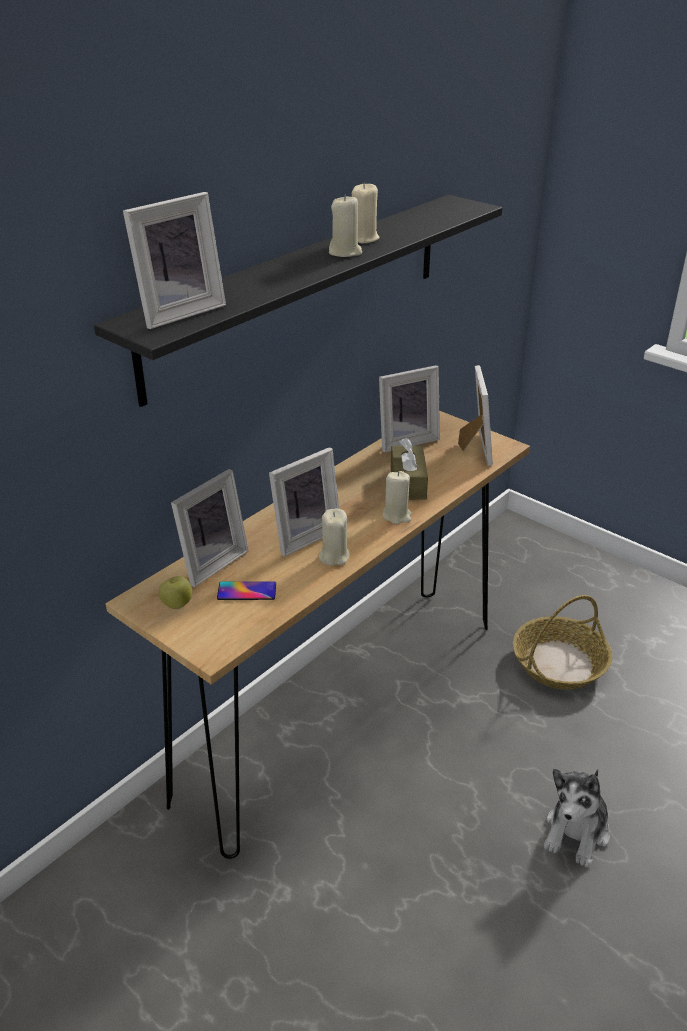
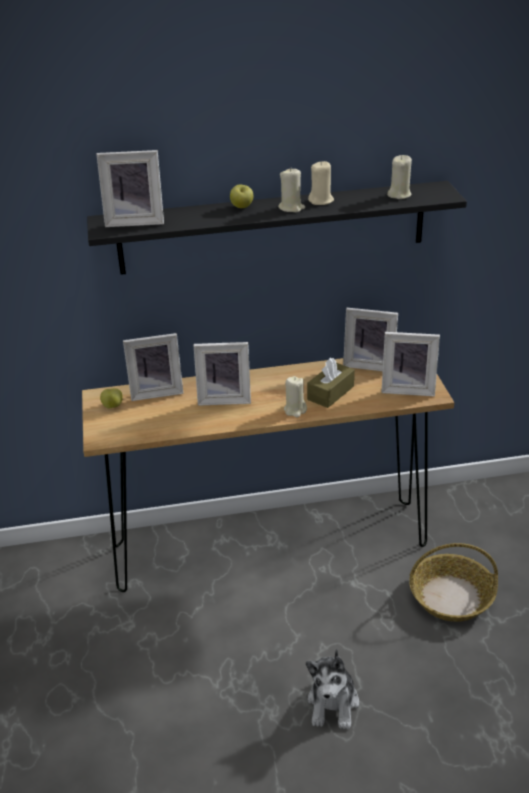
camera: 40 degrees right, 0 degrees up
phone [217,581,276,600] -> none
beige candle [319,508,350,566] -> beige candle moved to [387,155,412,199]
picture frame [458,365,493,466] -> picture frame turned 60 degrees clockwise [381,332,440,396]
plush toy [544,769,610,867] -> plush toy turned 60 degrees counterclockwise [306,648,359,729]
none -> apple [230,185,253,208]

